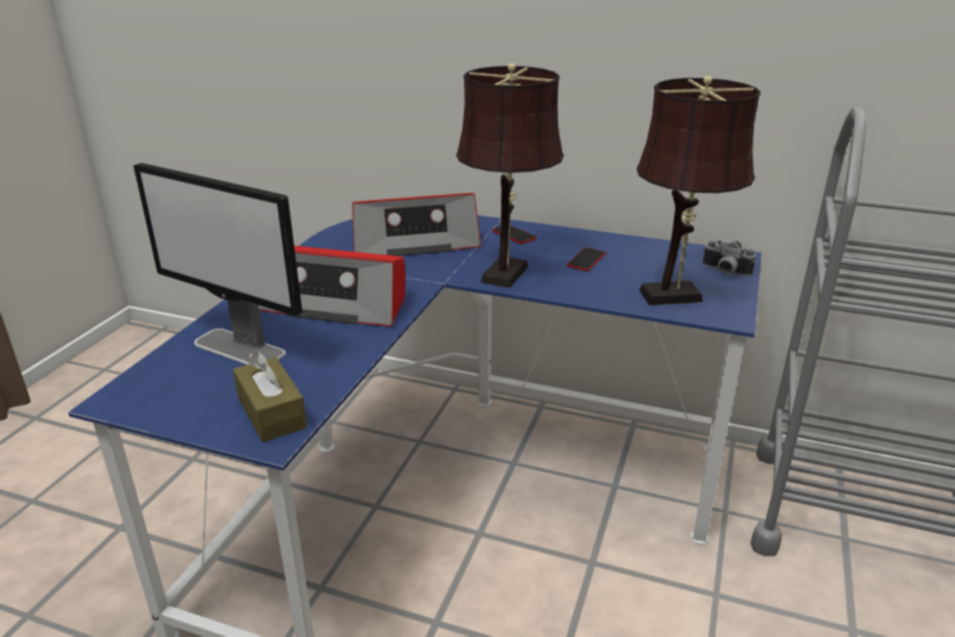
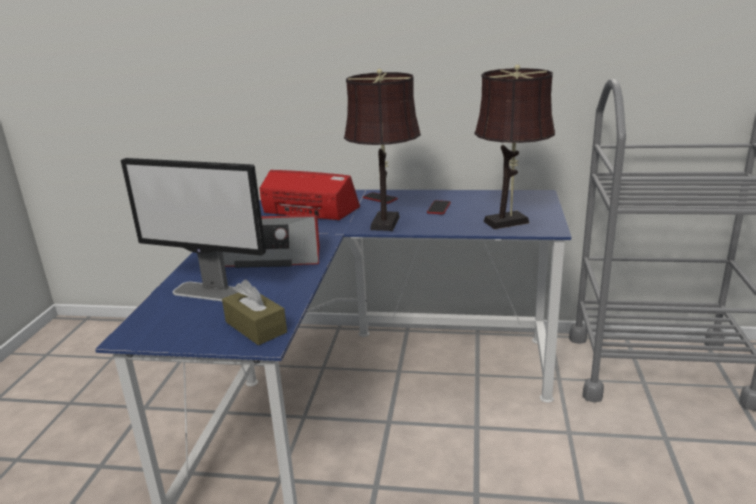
camera: 10 degrees left, 5 degrees down
radio [352,193,481,256] -> radio turned 135 degrees counterclockwise [260,170,360,220]
camera [703,240,756,277] -> none

